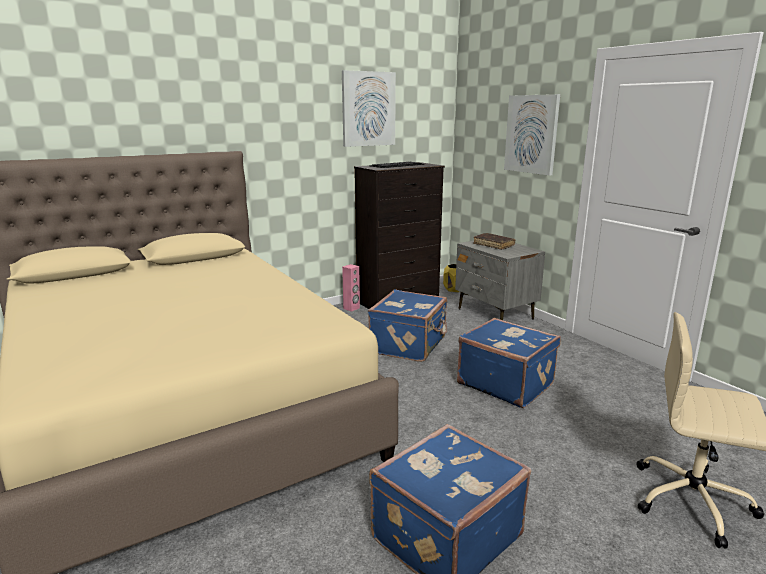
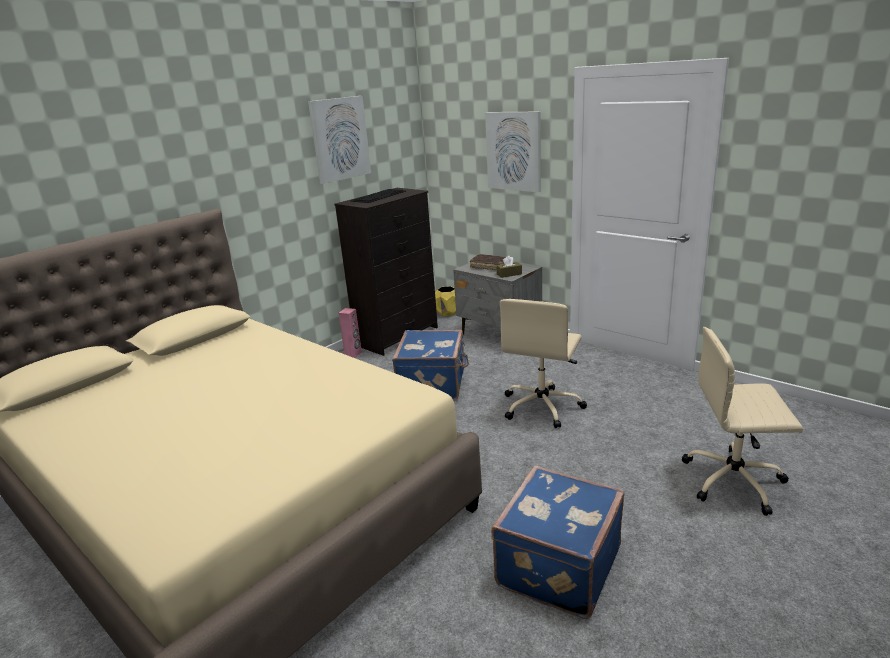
camera: 15 degrees left, 5 degrees up
blue suitcase [457,318,561,408] -> beige office chair [500,299,587,428]
none -> brown tissue box [496,256,522,278]

